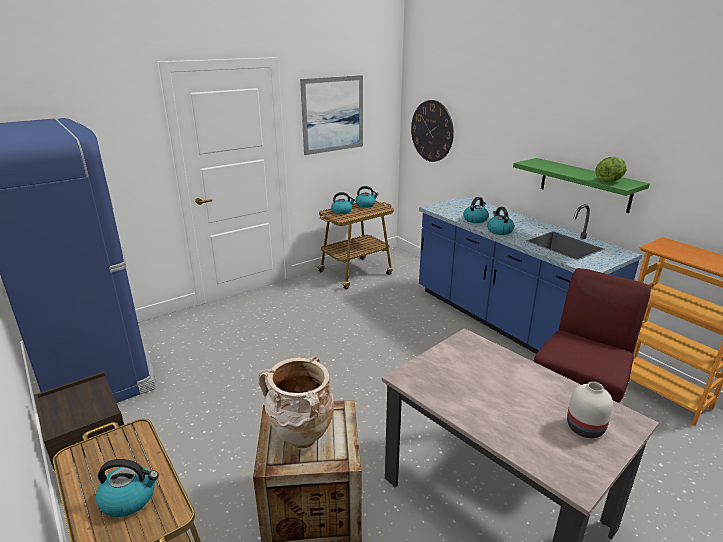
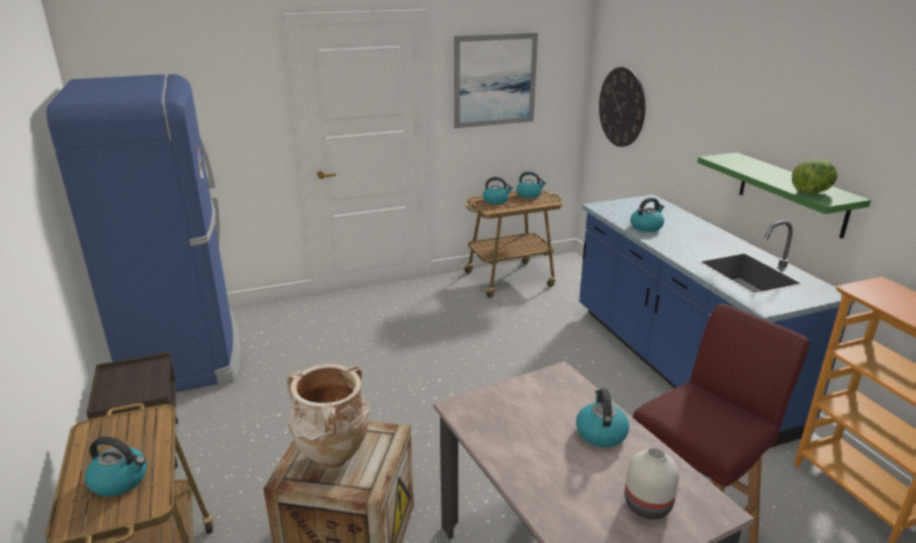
camera: 15 degrees right, 0 degrees up
kettle [487,207,514,235] -> kettle moved to [576,389,629,447]

